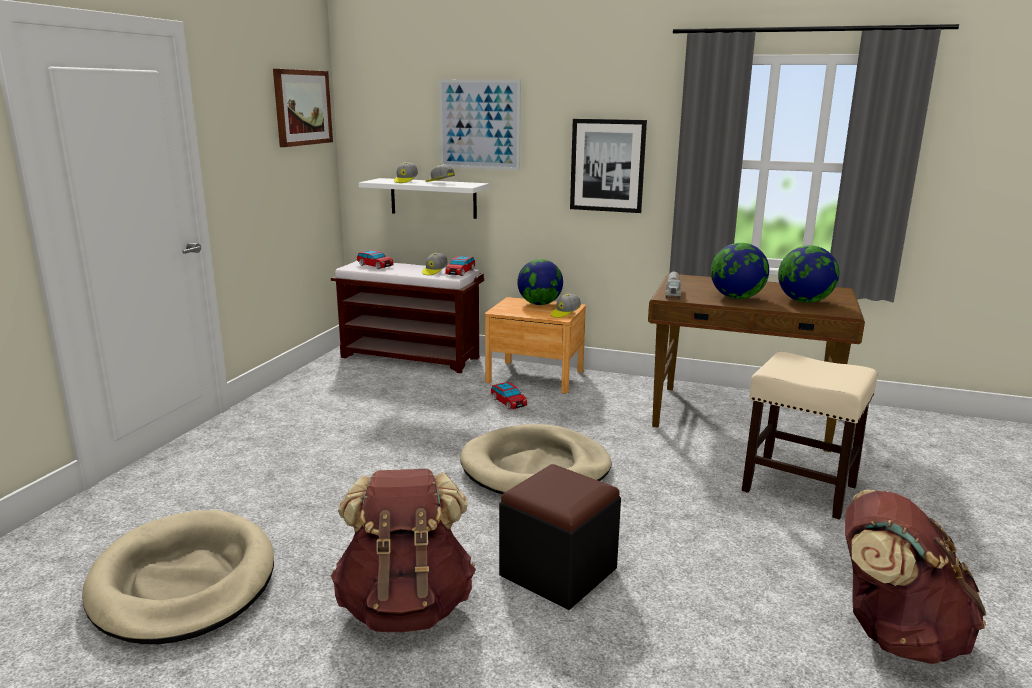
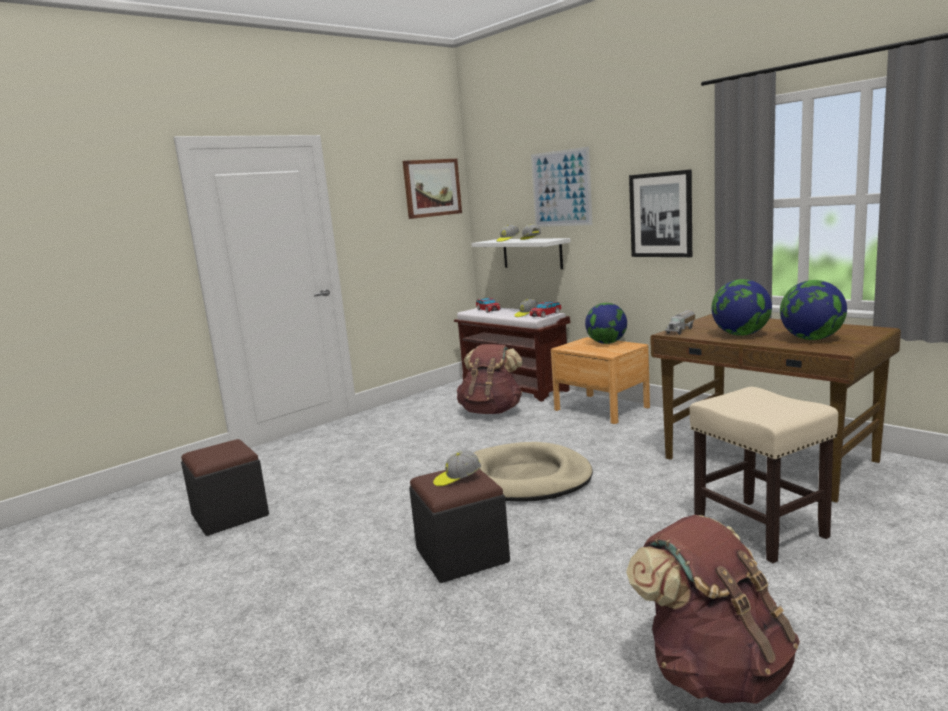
camera: 30 degrees right, 5 degrees down
beige dog bed [82,510,274,644] -> black ottoman [181,439,269,536]
brown backpack [331,469,476,632] -> brown backpack moved to [457,344,523,414]
toy car [491,382,527,410] -> none
cap [551,294,581,318] -> cap moved to [433,451,481,486]

